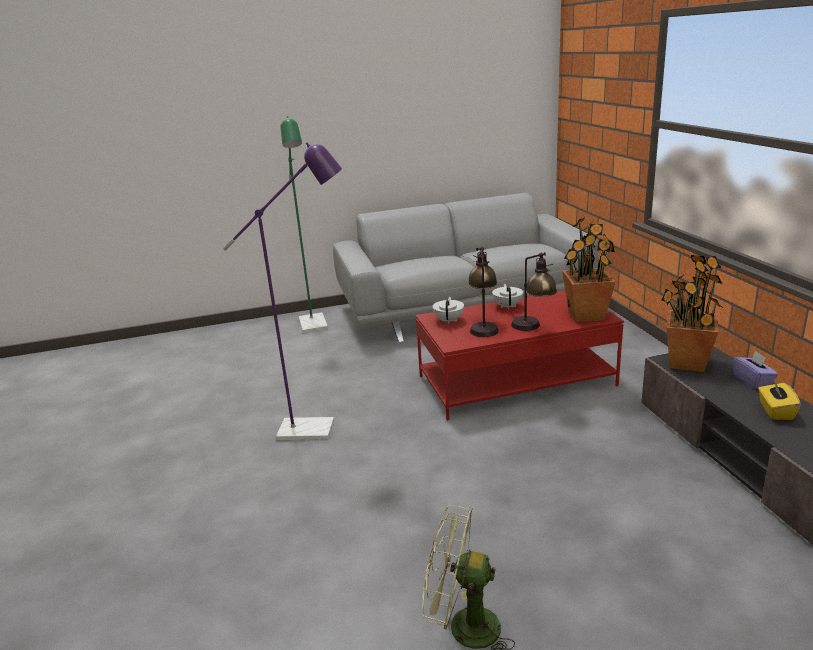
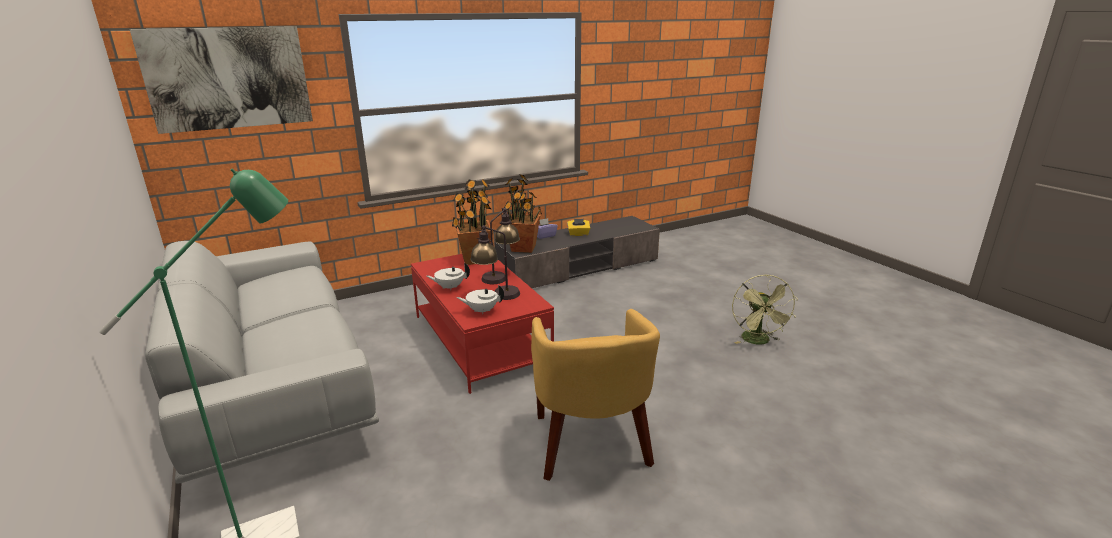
camera: 105 degrees left, 0 degrees up
purple floor lamp [223,143,342,440] -> yellow armchair [531,309,660,481]
none -> picture [130,26,313,134]

